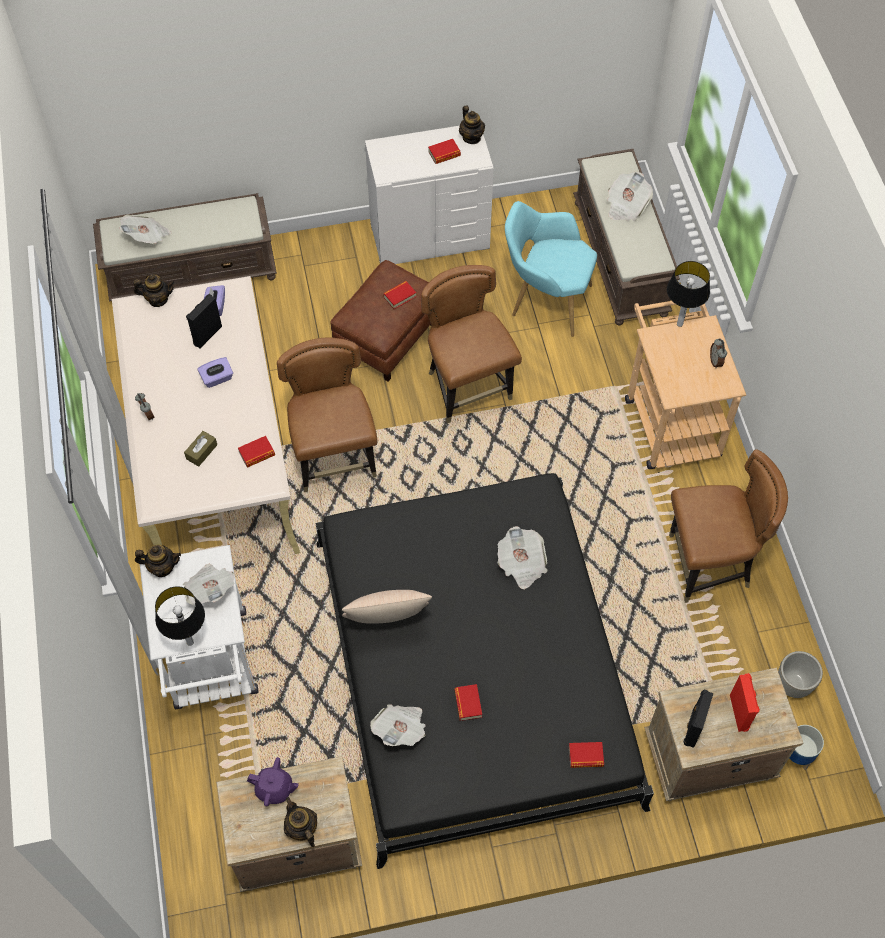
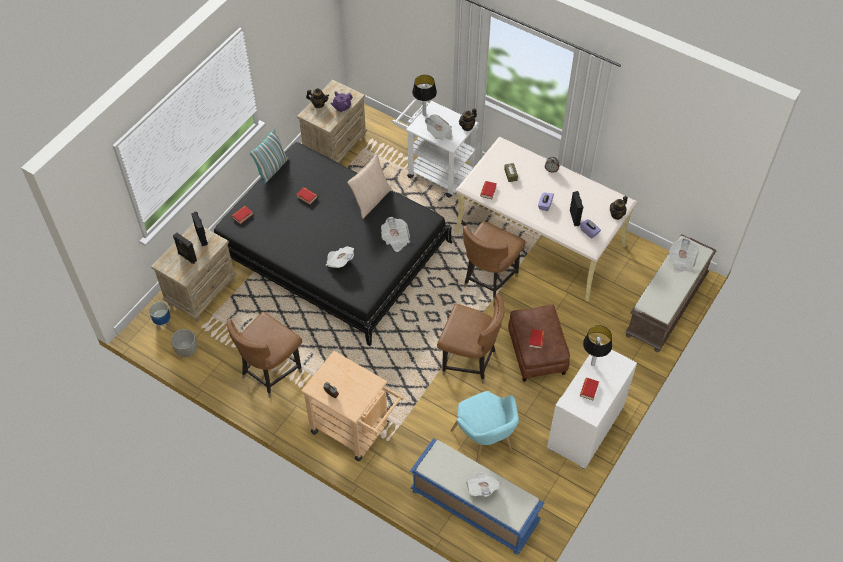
camera: 135 degrees right, 5 degrees down
brown chair [277,337,377,492] -> brown chair turned 90 degrees clockwise [463,221,525,302]
newspaper [370,704,426,746] -> newspaper moved to [381,217,410,252]
teapot [459,105,485,144] -> none
turquoise armchair [505,201,597,337] -> turquoise armchair turned 90 degrees clockwise [451,391,519,463]
brown bench [573,149,680,325] -> blue bench [410,438,544,554]
table lamp [667,261,710,327] -> table lamp moved to [583,325,612,366]
red speaker [730,673,760,732] -> black speaker [173,233,197,264]
none -> pillow [250,128,289,184]

